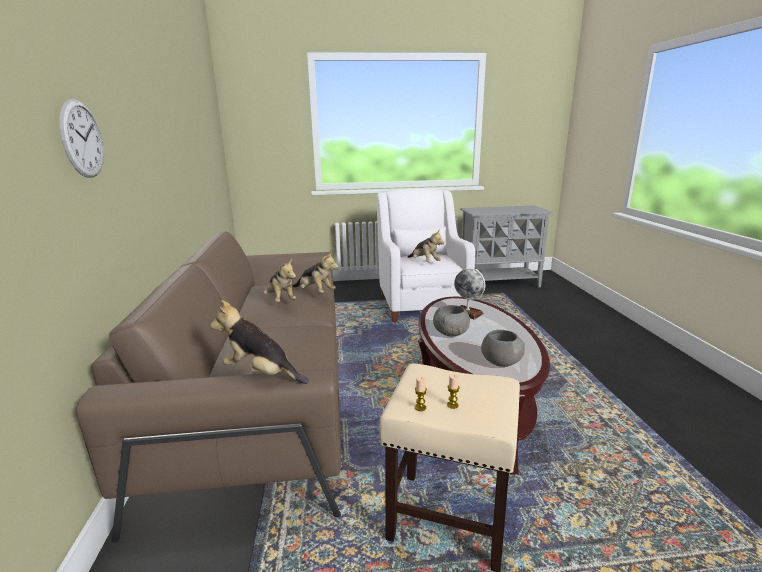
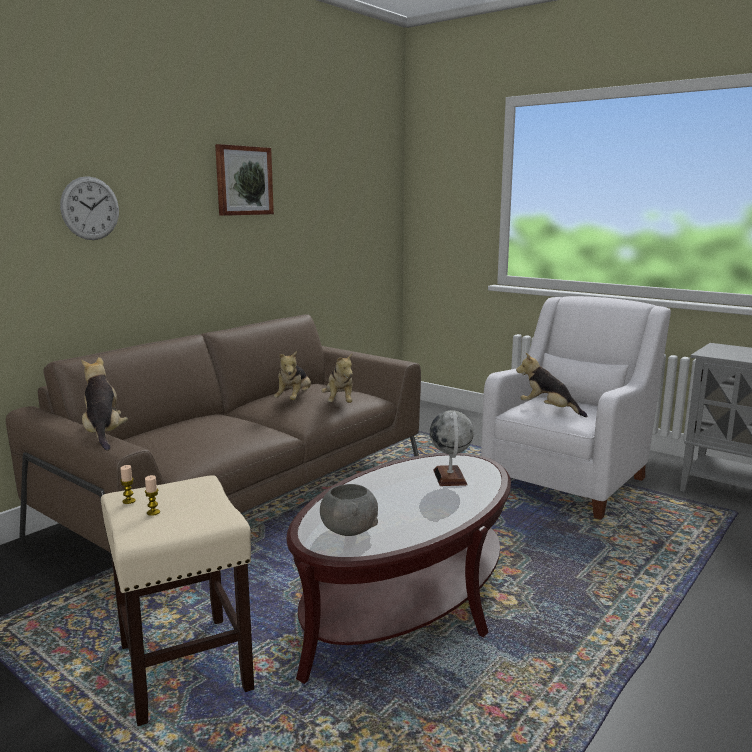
camera: 45 degrees right, 5 degrees down
plush toy [408,229,444,262] -> plush toy turned 120 degrees clockwise [516,353,587,417]
grey bowl [433,305,470,337] -> none
none -> picture [215,144,274,216]

